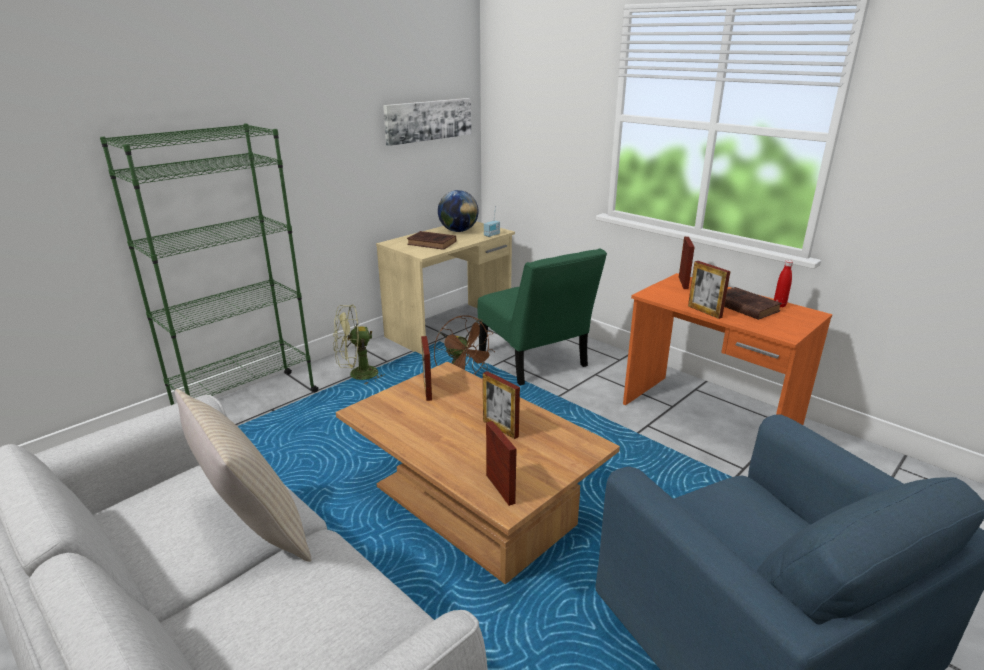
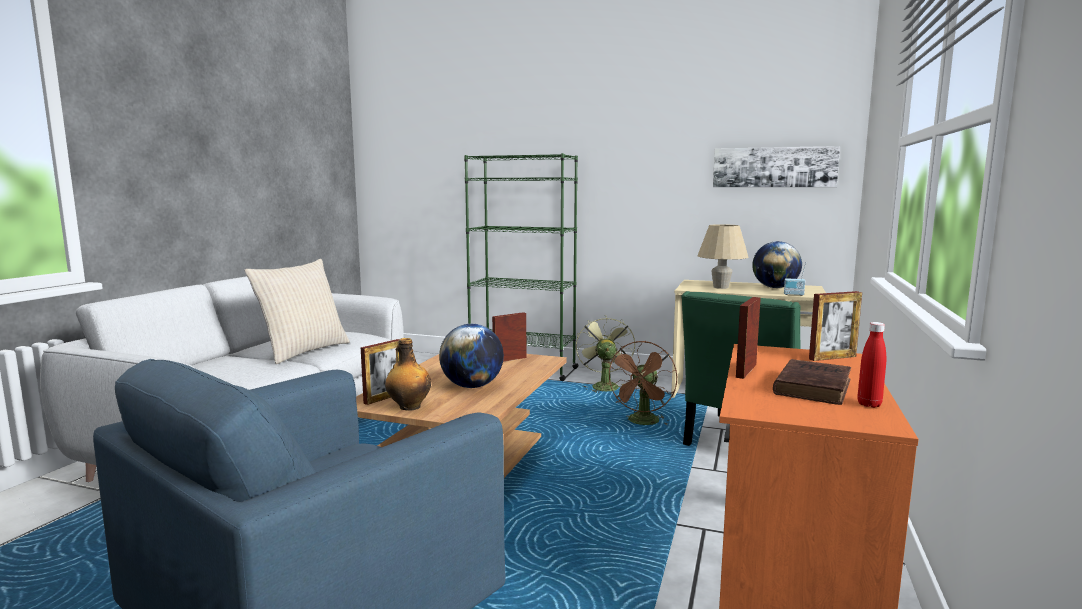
camera: 65 degrees right, 15 degrees down
green fan [333,304,384,384] -> green fan turned 45 degrees clockwise [576,315,635,393]
brown book [407,231,456,250] -> beige table lamp [697,224,748,289]
picture frame [483,371,520,439] -> globe [439,324,504,388]
none -> bottle [385,338,431,411]

